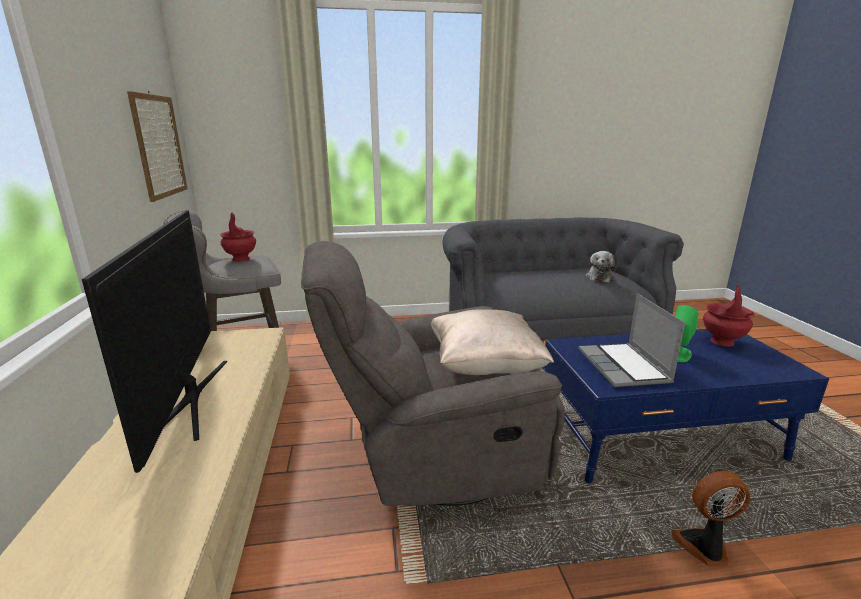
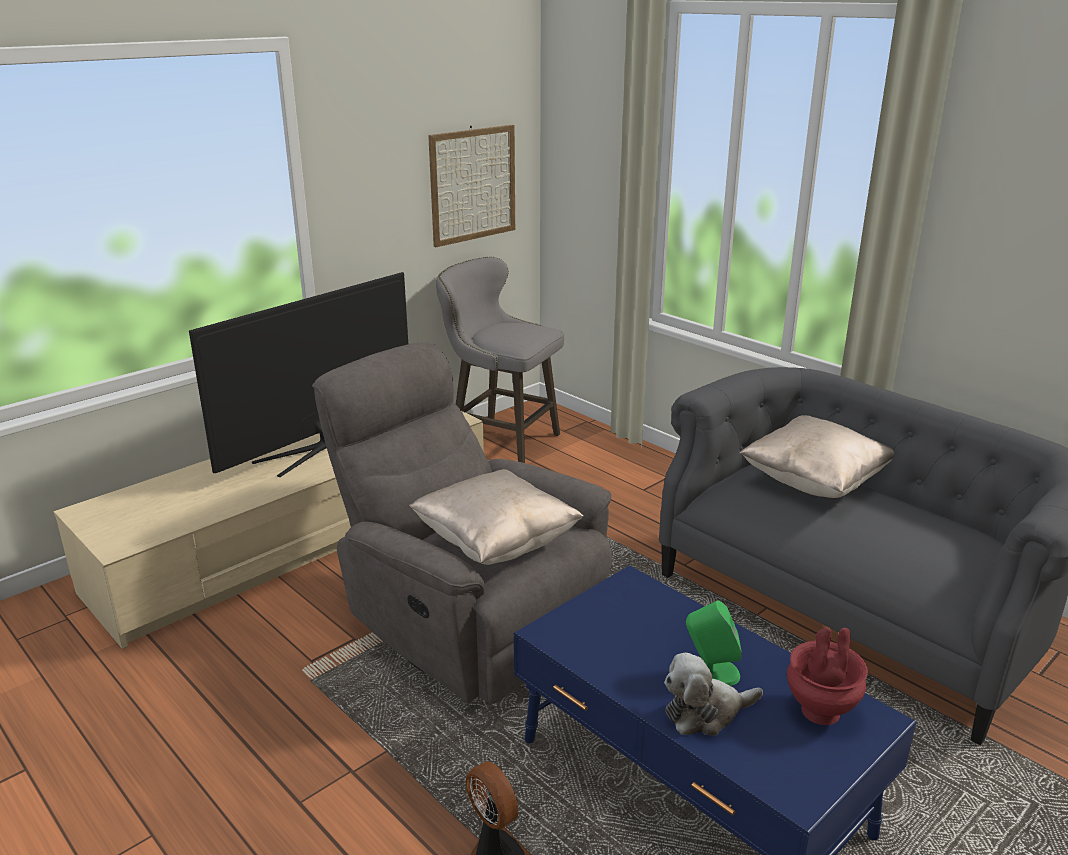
camera: 55 degrees right, 5 degrees up
red vase [220,212,256,262] -> none
laptop [579,293,685,387] -> none
plush toy [585,251,618,282] -> plush toy moved to [664,653,763,736]
none -> beige pillow [739,415,894,498]

